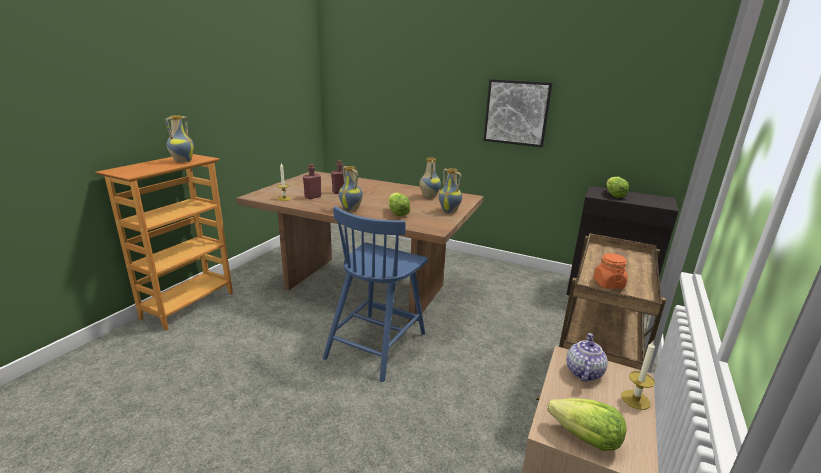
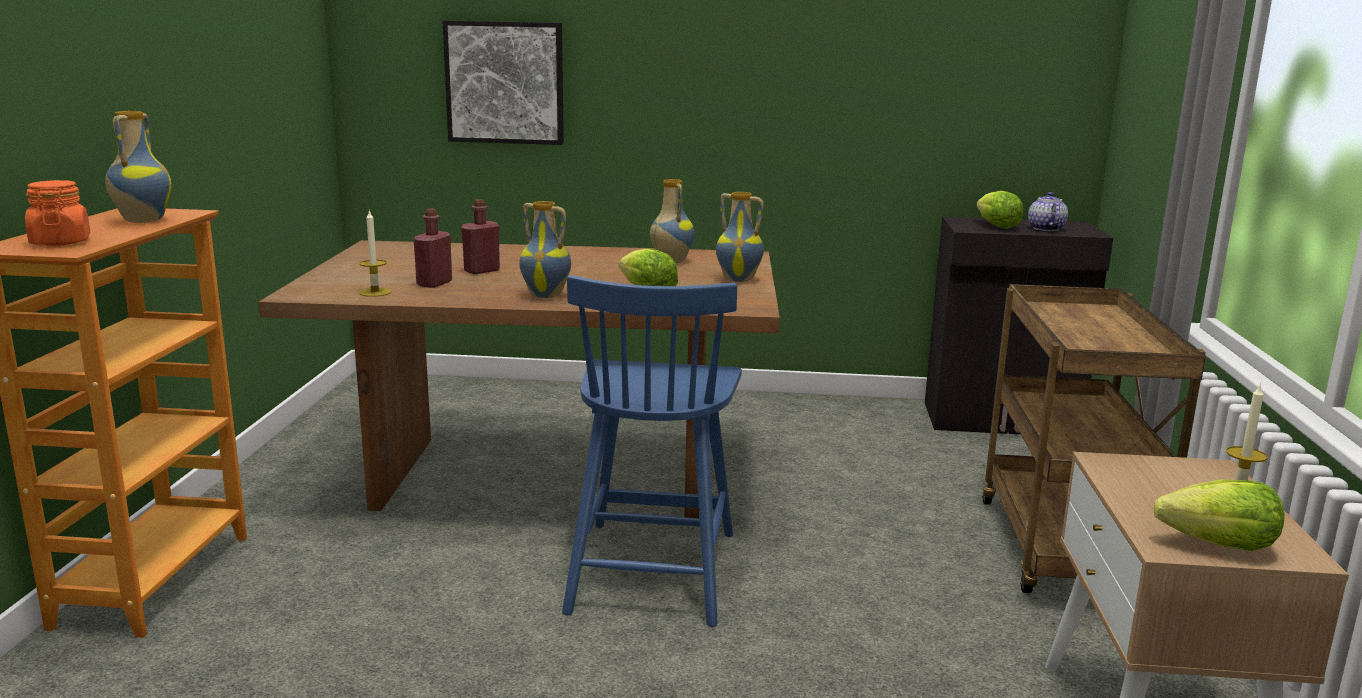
camera: 20 degrees left, 5 degrees down
picture [483,79,553,147] -> picture moved to [443,20,564,145]
teapot [566,333,608,382] -> teapot moved to [1028,192,1068,231]
orange jar [593,253,628,289] -> orange jar moved to [25,180,91,246]

